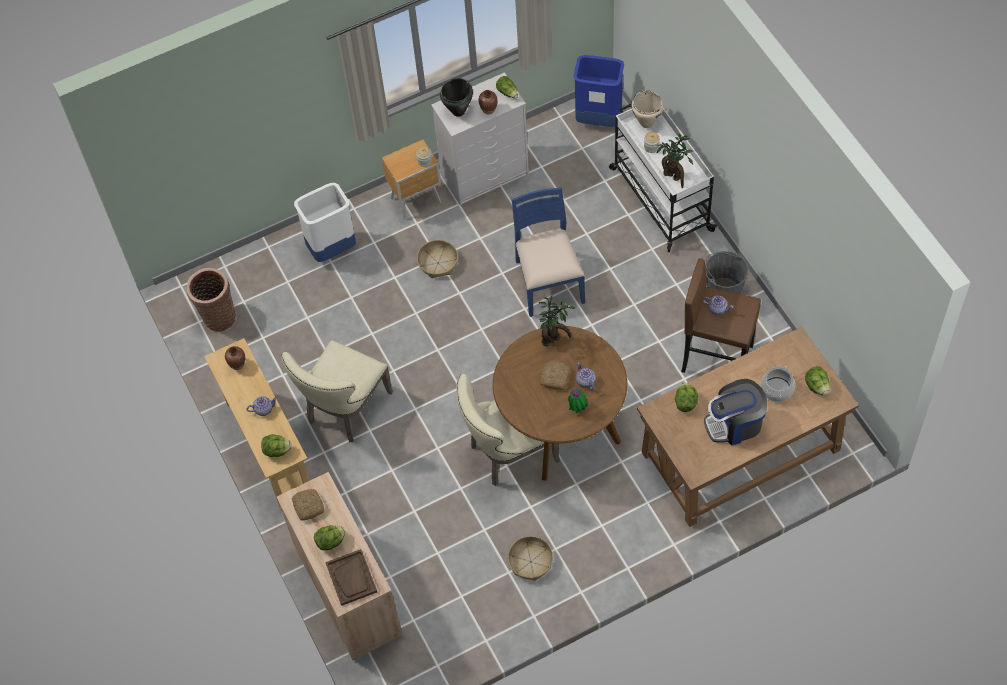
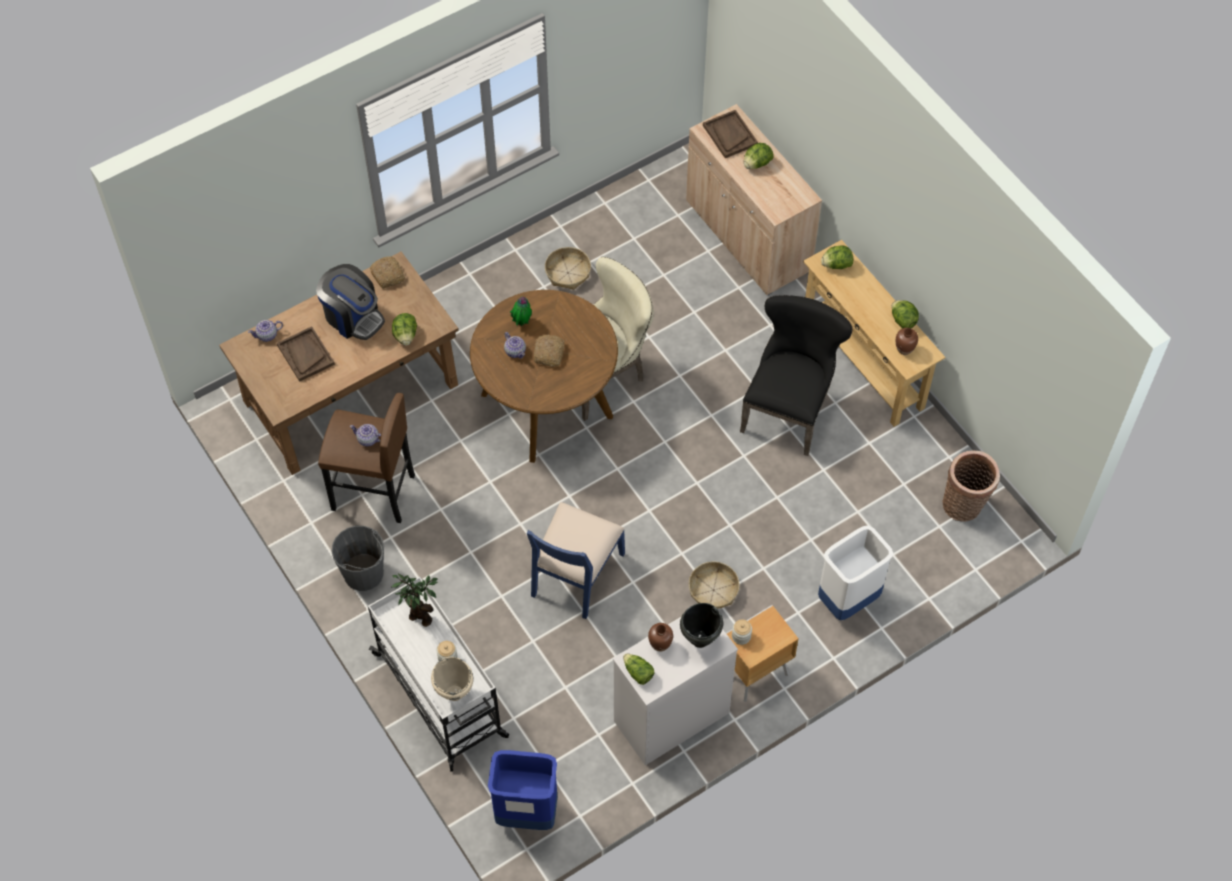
camera: 170 degrees right, 0 degrees up
teapot [247,396,277,416] -> teapot moved to [248,320,283,342]
beige chair [281,340,393,442] -> black chair [740,295,852,456]
bread [292,489,324,521] -> bread moved to [370,256,405,288]
blue chair [512,187,585,317] -> blue chair turned 45 degrees clockwise [527,502,625,619]
potted plant [538,295,575,347] -> none
coffee machine [704,379,767,445] -> coffee machine turned 60 degrees clockwise [316,264,385,340]
cooking pot [761,365,795,402] -> brown tray [277,326,335,382]
lettuce [805,366,830,396] -> lettuce moved to [892,300,919,328]

